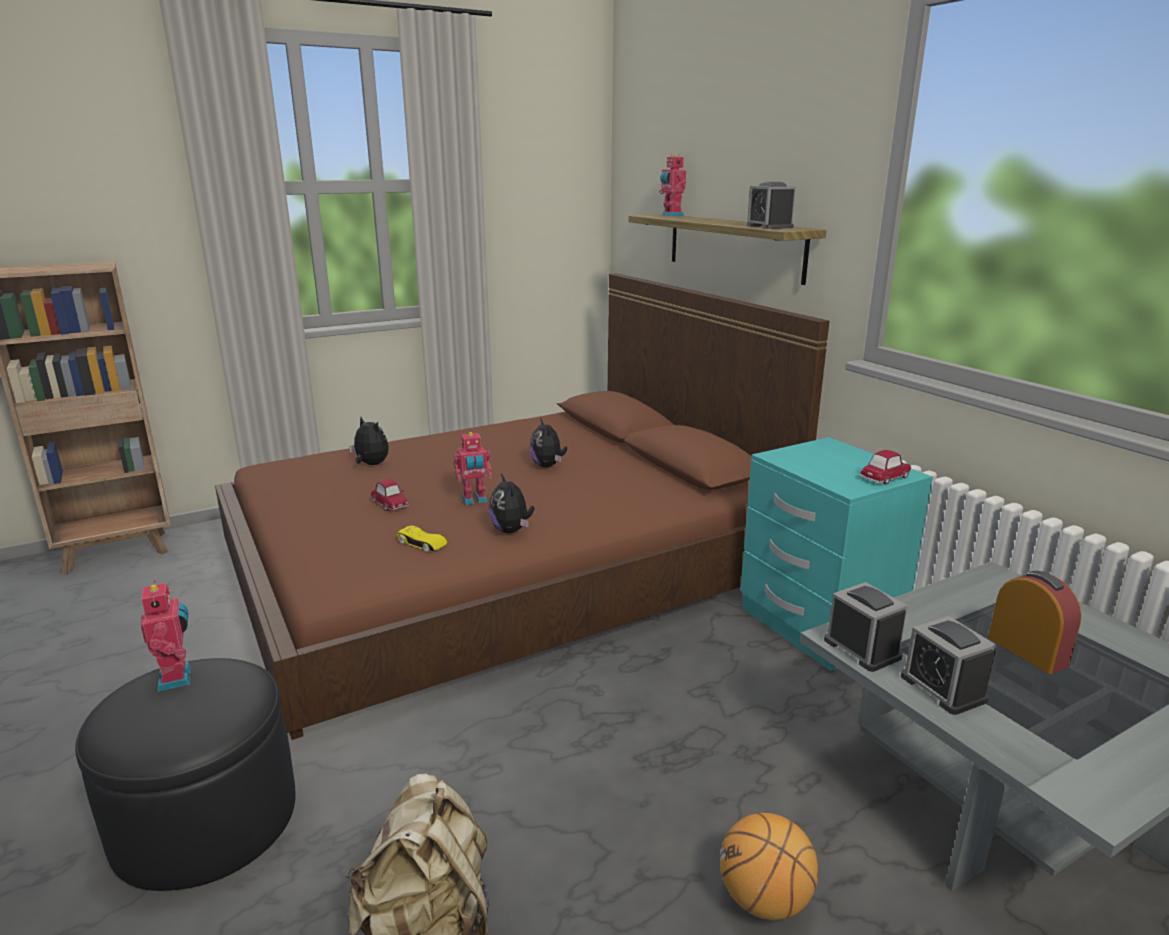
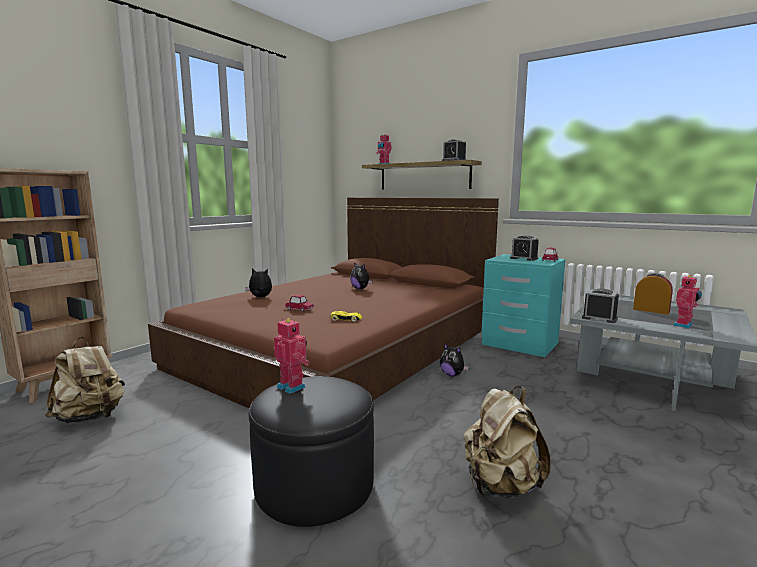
camera: 25 degrees left, 10 degrees down
toy robot [454,432,492,505] -> toy robot moved to [673,275,702,328]
plush toy [489,473,534,533] -> plush toy moved to [440,343,469,376]
basketball [720,813,818,920] -> none
alarm clock [901,616,996,715] -> alarm clock moved to [510,235,539,261]
none -> beige backpack [45,337,125,423]

